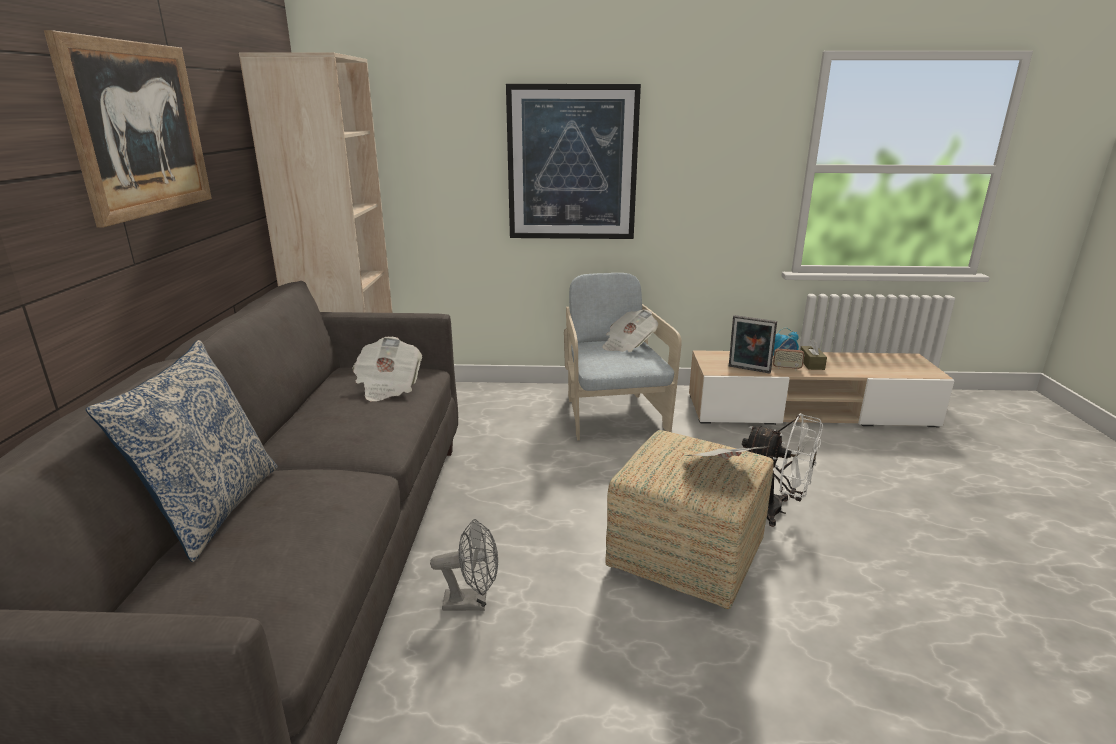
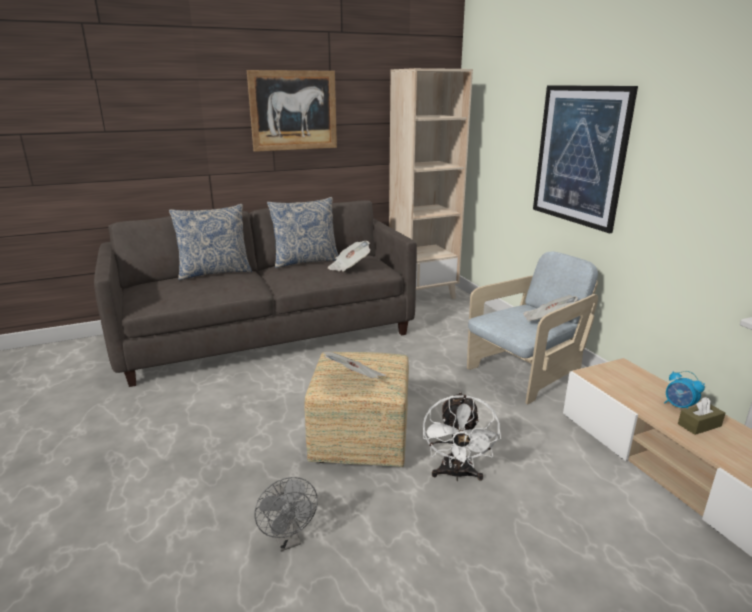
camera: 65 degrees right, 0 degrees up
grey fan [430,519,498,611] -> grey fan moved to [254,477,318,552]
picture frame [729,315,777,374] -> none
radio [773,335,804,370] -> none
none -> pillow [267,197,339,268]

